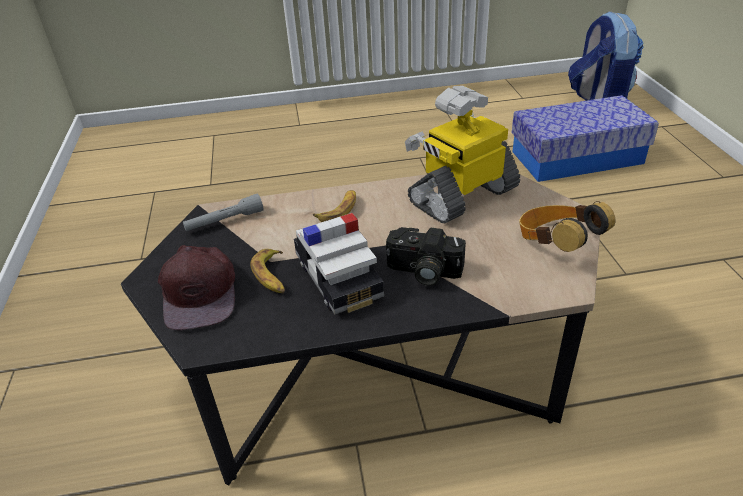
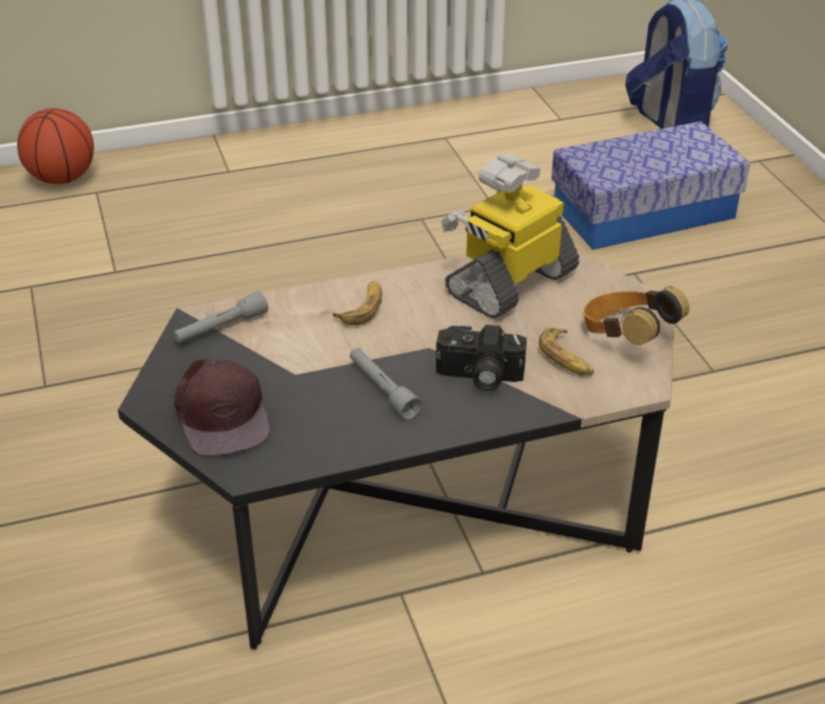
camera: 10 degrees left, 0 degrees up
banana [251,249,285,293] -> banana moved to [539,328,594,375]
toy car [294,213,384,314] -> grey flashlight [350,348,422,419]
none -> basketball [17,108,94,184]

